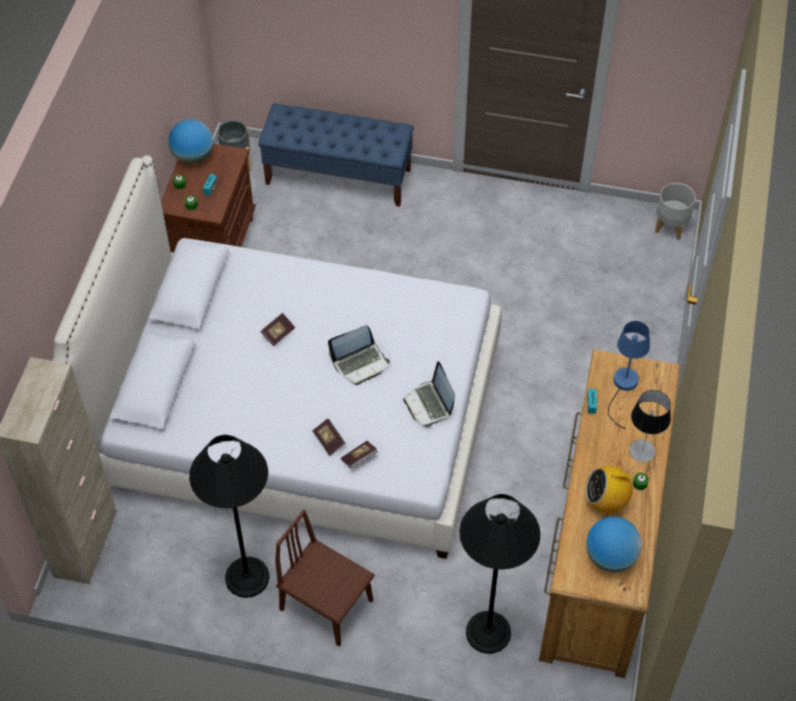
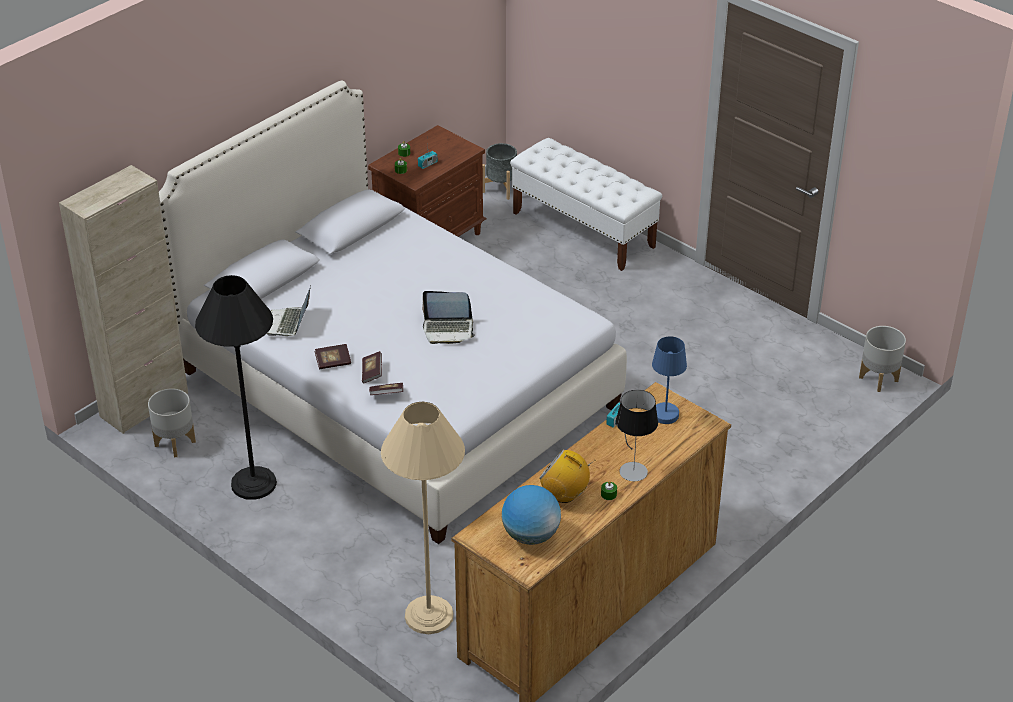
camera: 30 degrees right, 15 degrees down
globe [168,119,213,164] -> none
blue bench [258,103,414,207] -> white bench [510,138,662,271]
book [261,313,295,346] -> book moved to [314,344,351,369]
brown chair [275,509,375,647] -> none
laptop [403,361,455,427] -> laptop moved to [267,286,311,336]
black floor lamp [459,494,541,654] -> beige floor lamp [381,401,465,634]
none -> grey planter [148,388,196,458]

